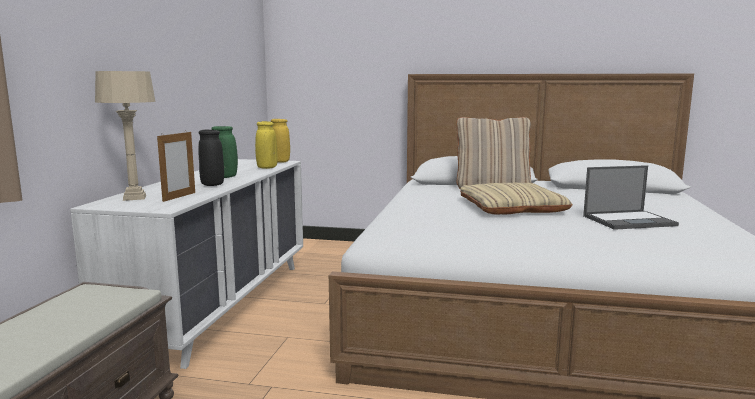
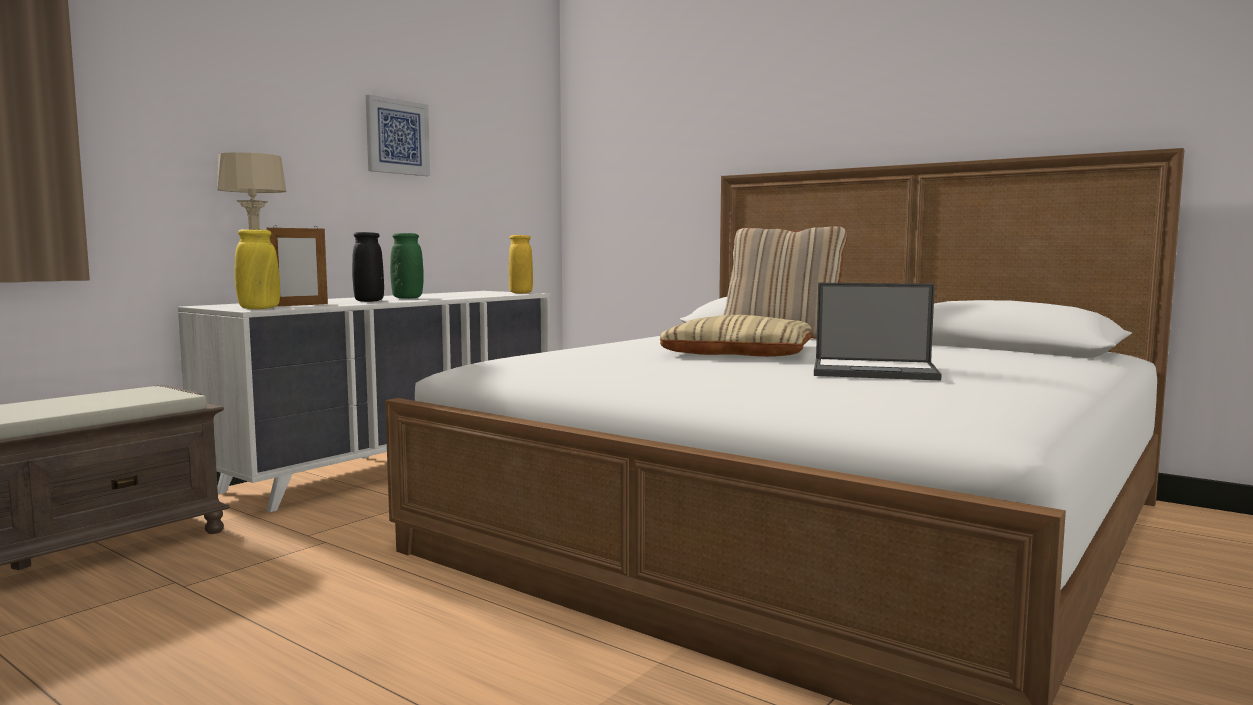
camera: 25 degrees right, 5 degrees down
yellow vase [255,121,278,169] -> yellow vase moved to [234,229,280,309]
none -> picture [366,95,430,176]

